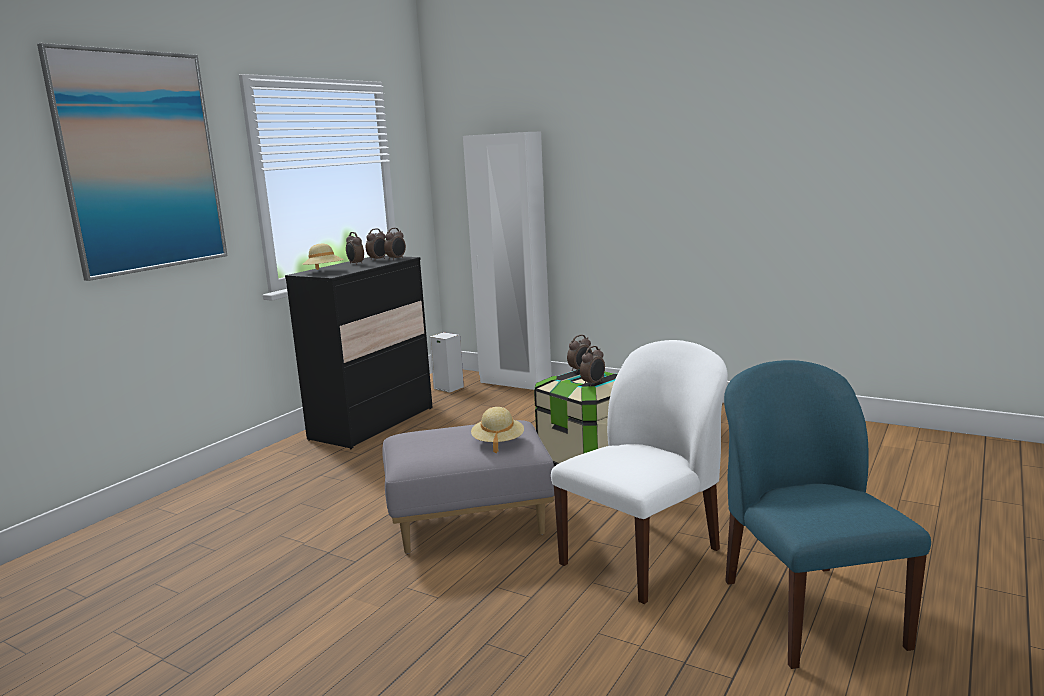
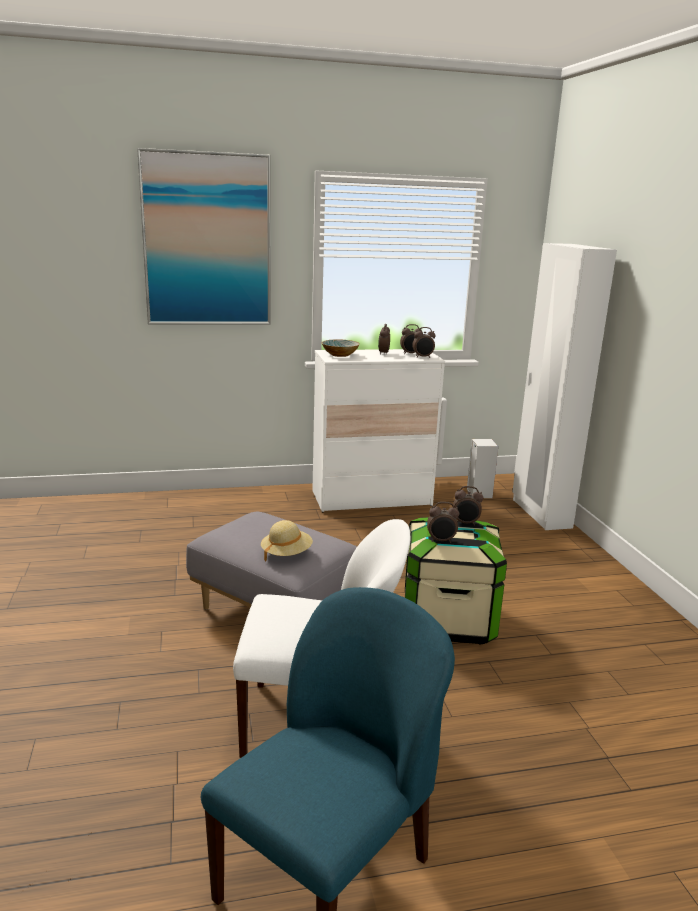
camera: 45 degrees right, 5 degrees up
black dresser [285,256,433,449] -> white dresser [312,349,445,512]
beige hat [302,244,344,270] -> bowl [322,339,360,357]

